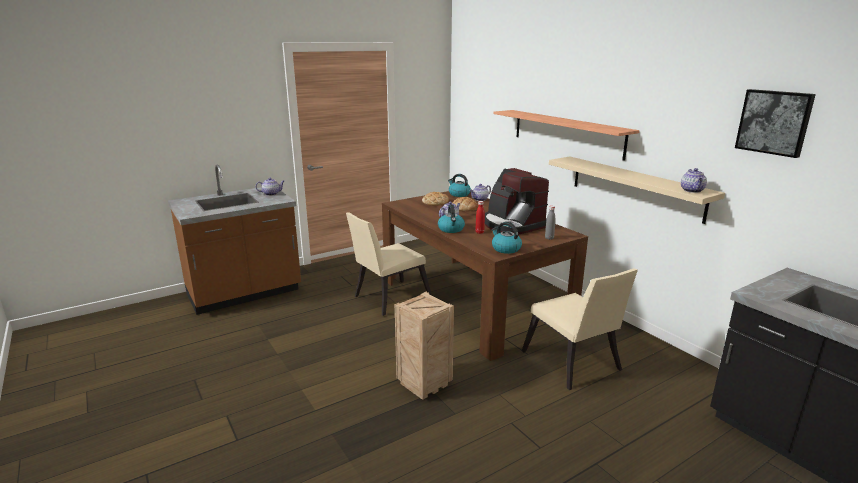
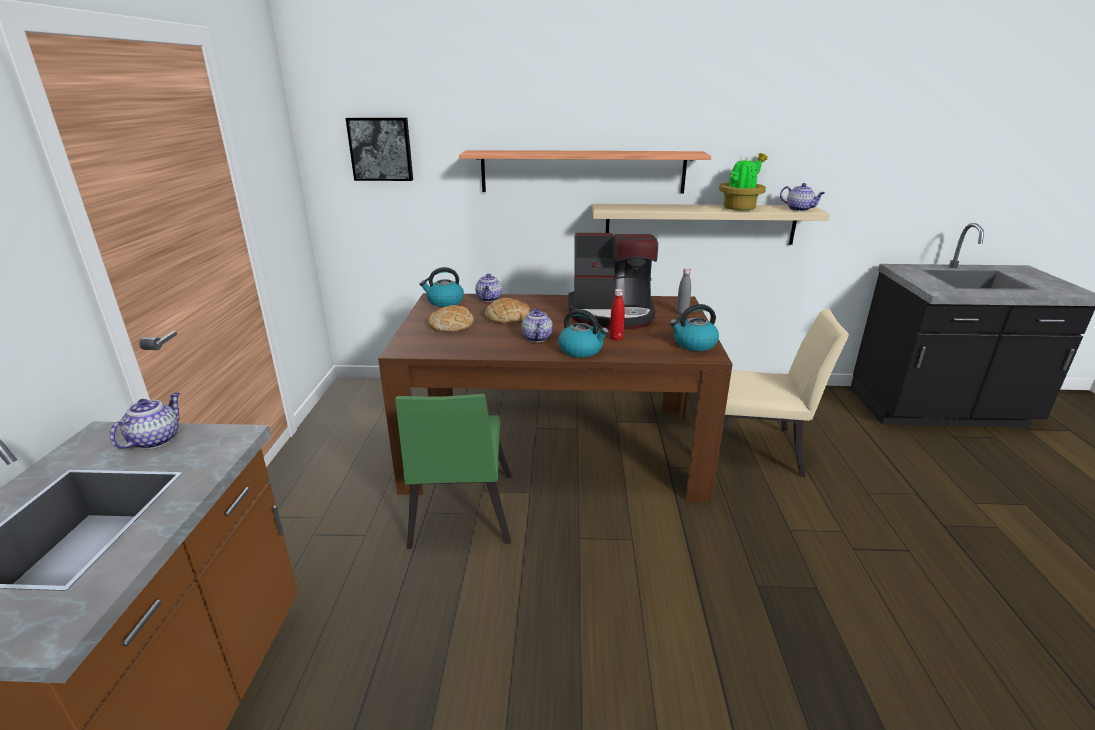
camera: 55 degrees left, 5 degrees up
beige chair [346,212,432,316] -> green chair [395,394,511,549]
crate [395,292,454,400] -> none
picture [735,89,816,158] -> picture moved to [346,117,413,181]
none -> potted plant [719,153,768,211]

